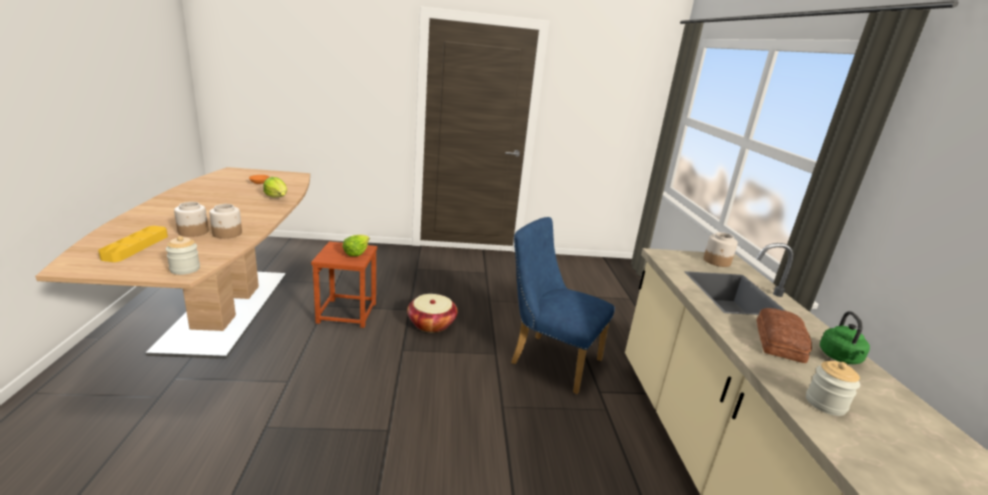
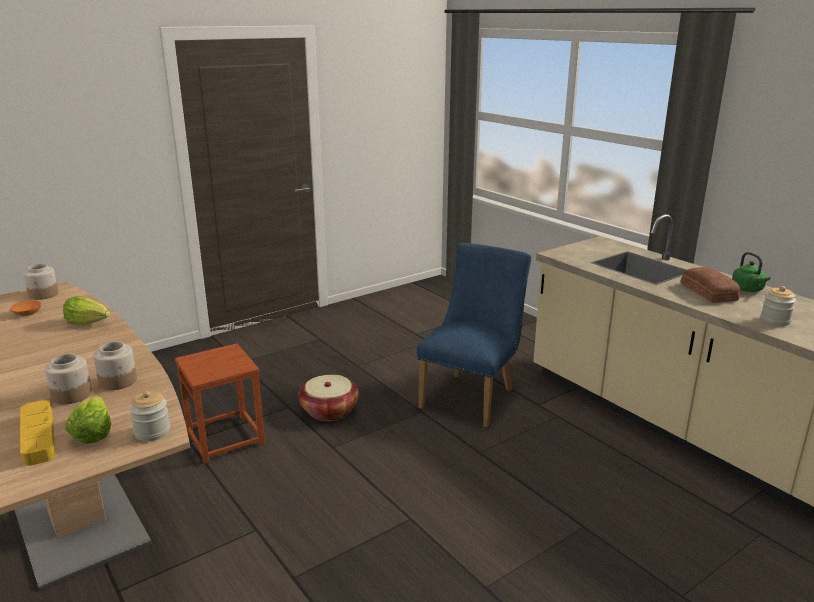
camera: 30 degrees left, 0 degrees up
lettuce [342,235,370,256] -> lettuce moved to [65,396,111,444]
blue chair [511,217,615,394] -> blue chair turned 120 degrees clockwise [417,243,531,427]
jar [704,232,738,267] -> jar moved to [23,264,59,300]

